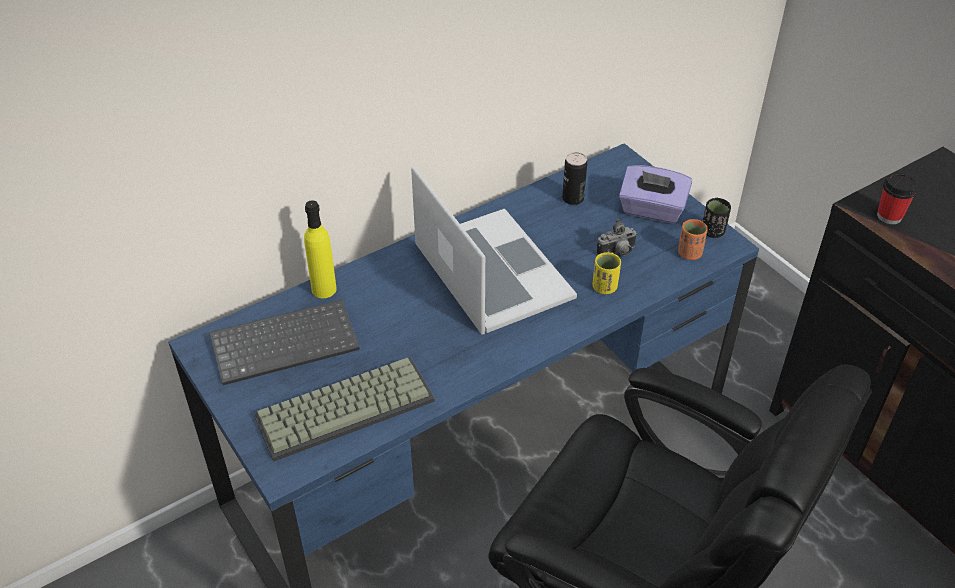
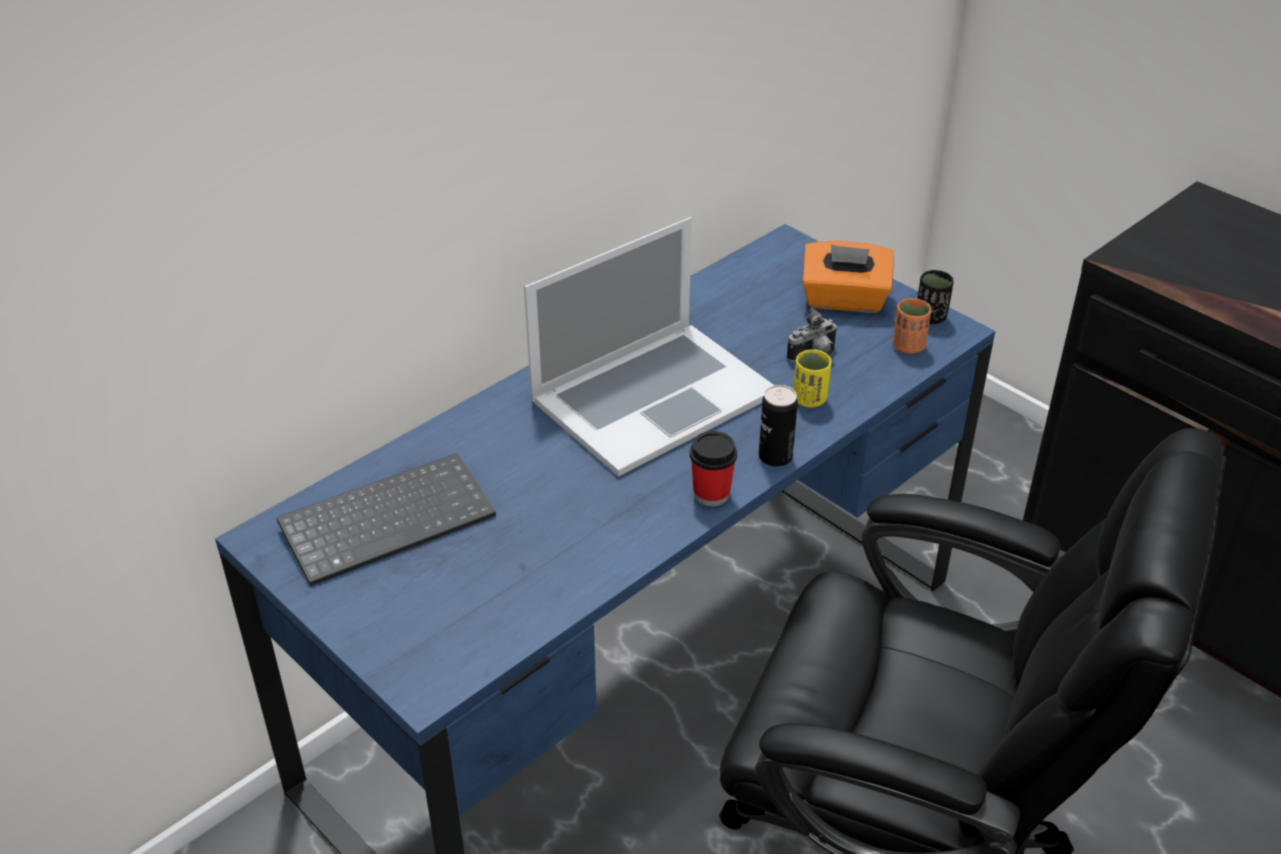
camera: 10 degrees left, 5 degrees down
keyboard [254,358,435,462] -> none
yellow bottle [304,200,337,298] -> none
laptop [411,166,577,335] -> laptop turned 90 degrees clockwise [524,217,774,477]
can [562,152,587,205] -> can moved to [759,385,798,467]
purple tissue box [619,165,692,224] -> orange tissue box [802,240,894,313]
cup [877,173,917,224] -> cup moved to [690,431,737,506]

